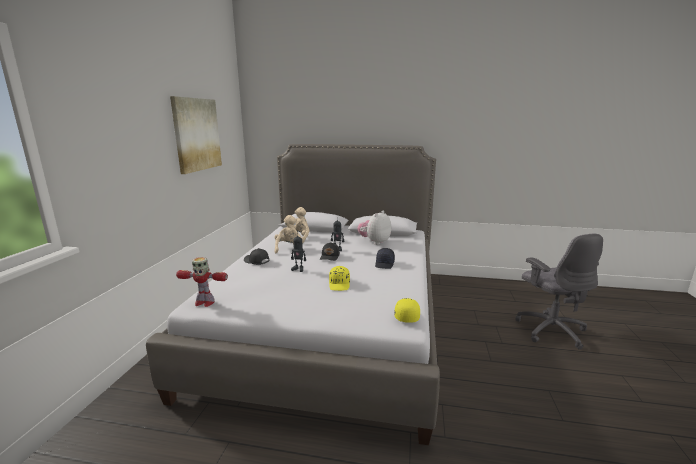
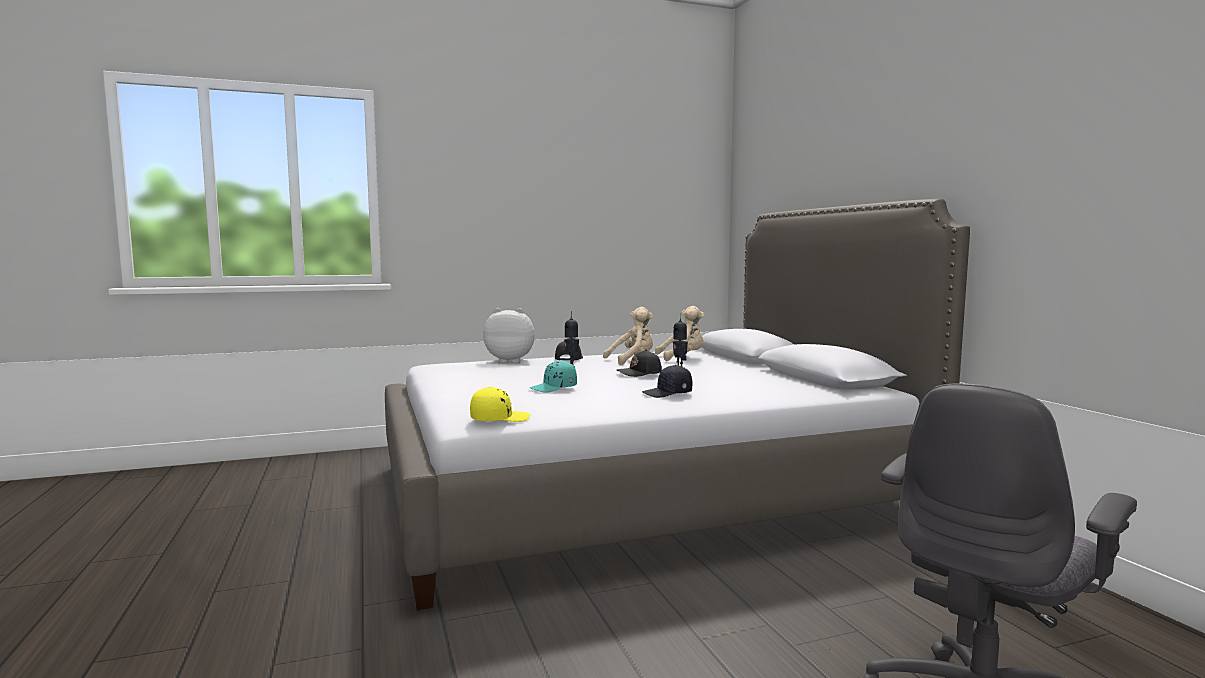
camera: 60 degrees right, 10 degrees down
picture [170,96,222,174] -> none
toy robot [176,257,228,307] -> none
yellow cap [329,266,350,291] -> turquoise cap [529,360,577,393]
plush toy [358,211,391,245] -> plush toy moved to [483,308,535,363]

